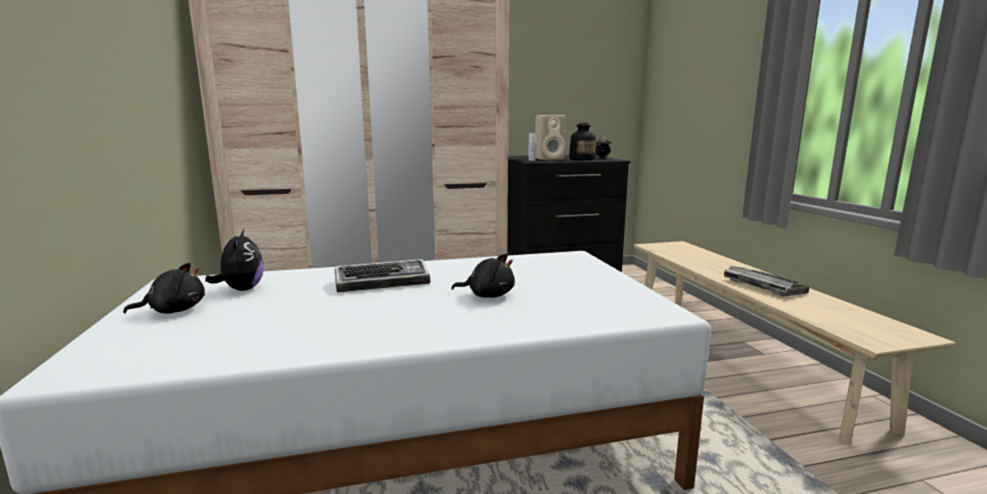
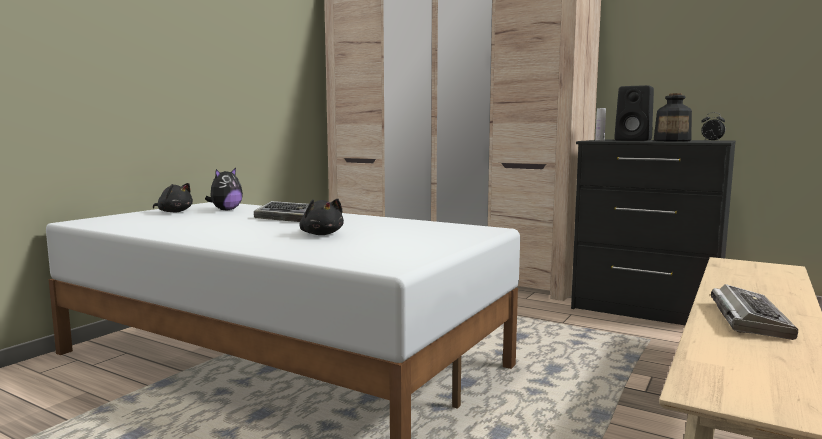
camera: 45 degrees right, 5 degrees down
beige speaker [535,115,566,160] -> black speaker [614,85,654,141]

